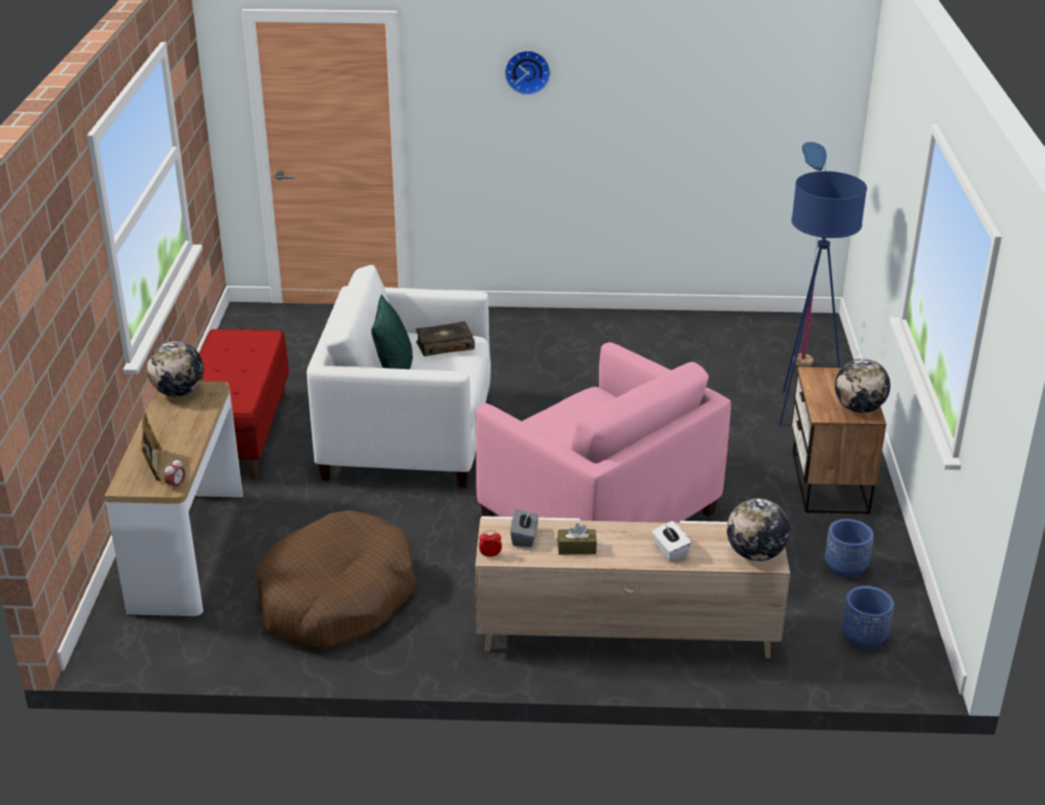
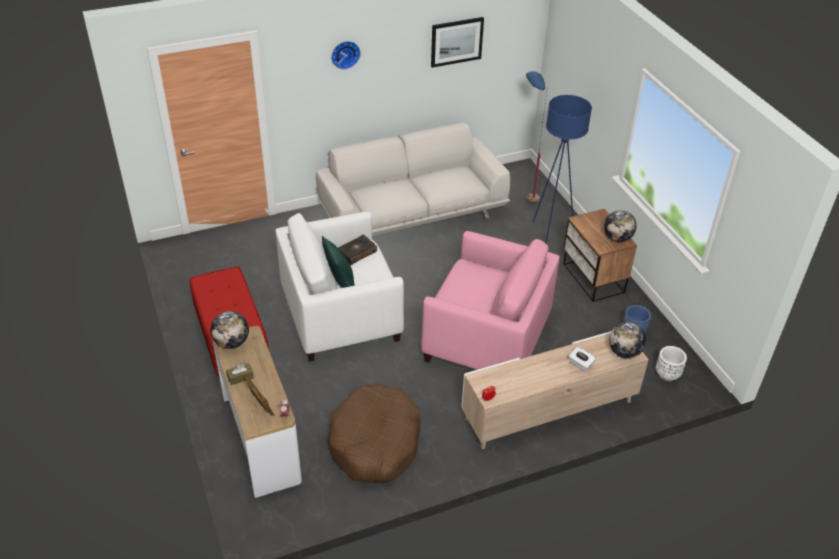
camera: 25 degrees left, 10 degrees up
grey tissue box [511,509,538,547] -> none
brown tissue box [557,523,597,555] -> brown tissue box moved to [226,363,254,385]
blue planter [842,586,894,649] -> white planter [656,346,687,381]
none -> white sofa [316,123,510,236]
none -> picture [431,17,484,68]

